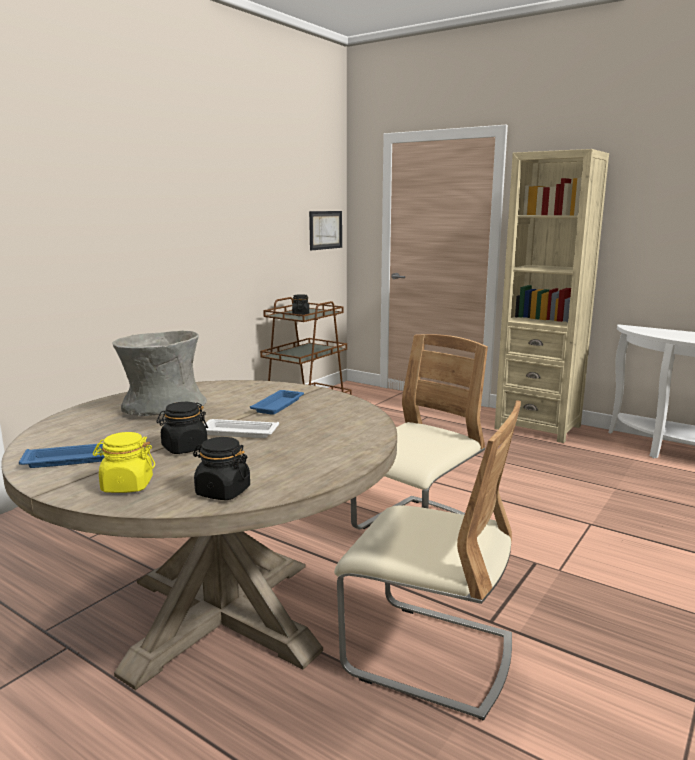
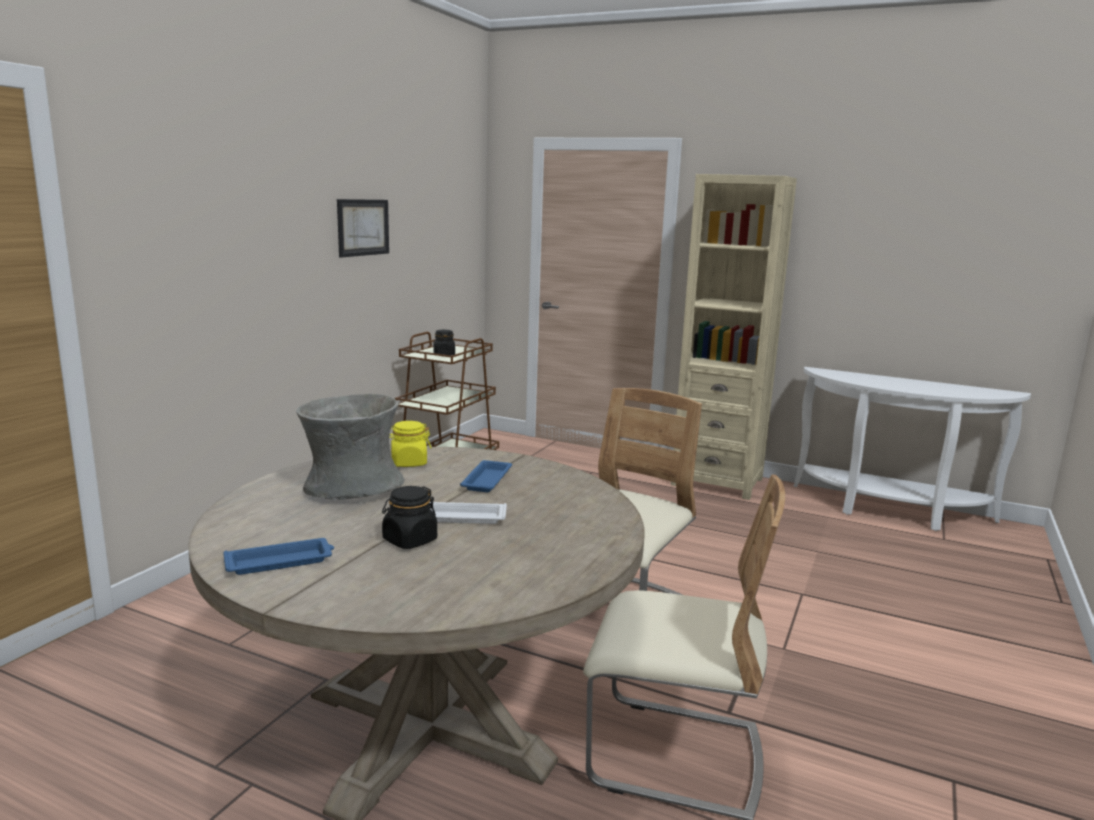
camera: 10 degrees left, 0 degrees up
yellow jar [93,432,155,493] -> yellow jar moved to [389,421,431,467]
black jar [193,437,250,500] -> none
picture [309,211,342,250] -> picture moved to [337,199,389,258]

